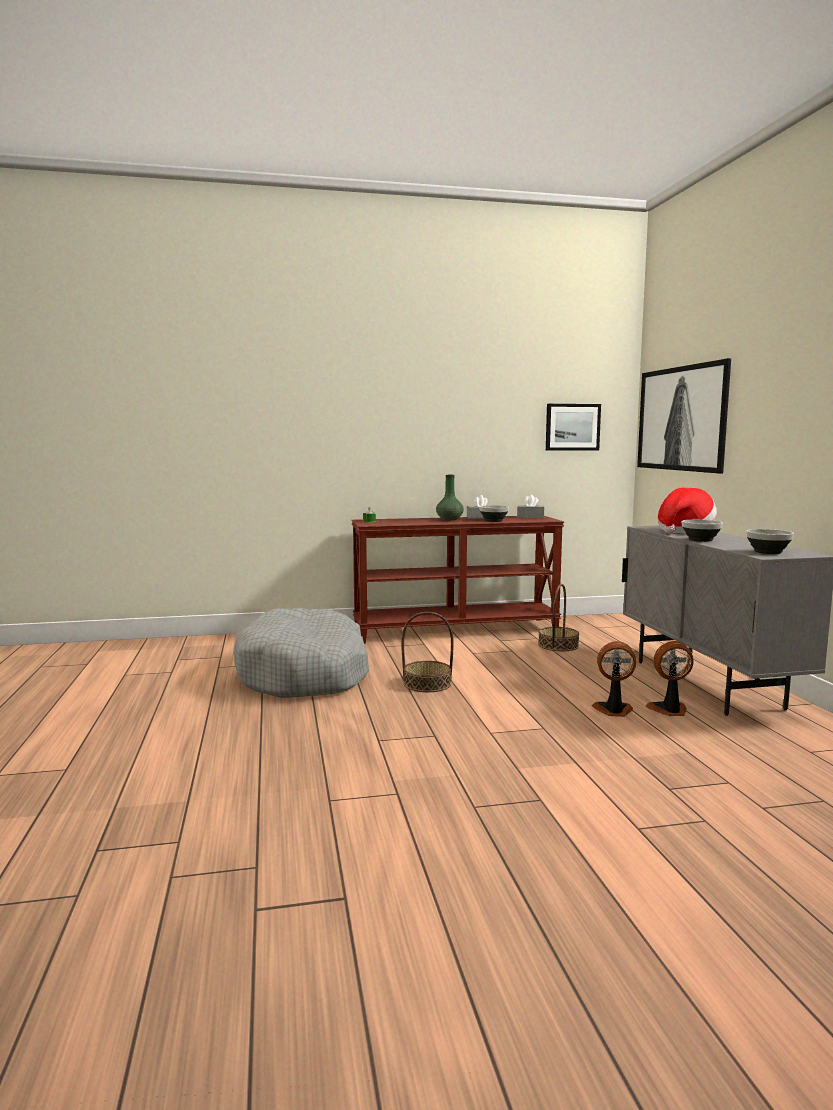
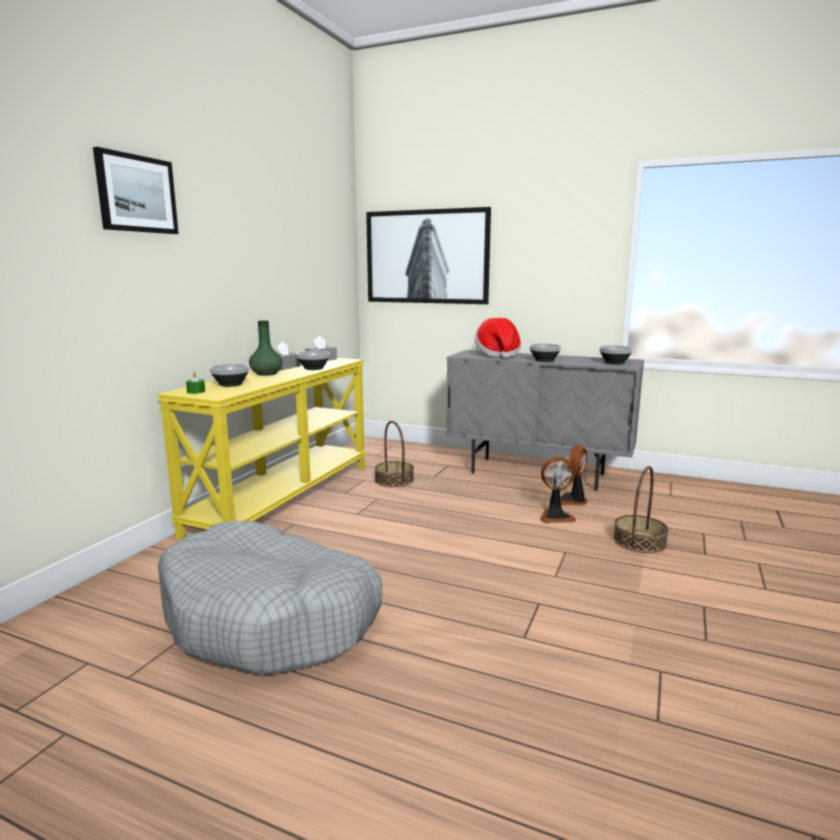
camera: 55 degrees left, 5 degrees up
brown console table [351,516,564,644] -> yellow console table [157,358,366,540]
basket [401,612,454,692] -> basket moved to [613,466,669,553]
picture [546,404,601,451] -> picture moved to [93,147,179,234]
fan [592,641,636,717] -> fan turned 135 degrees counterclockwise [540,457,576,523]
none -> bowl [209,364,249,387]

